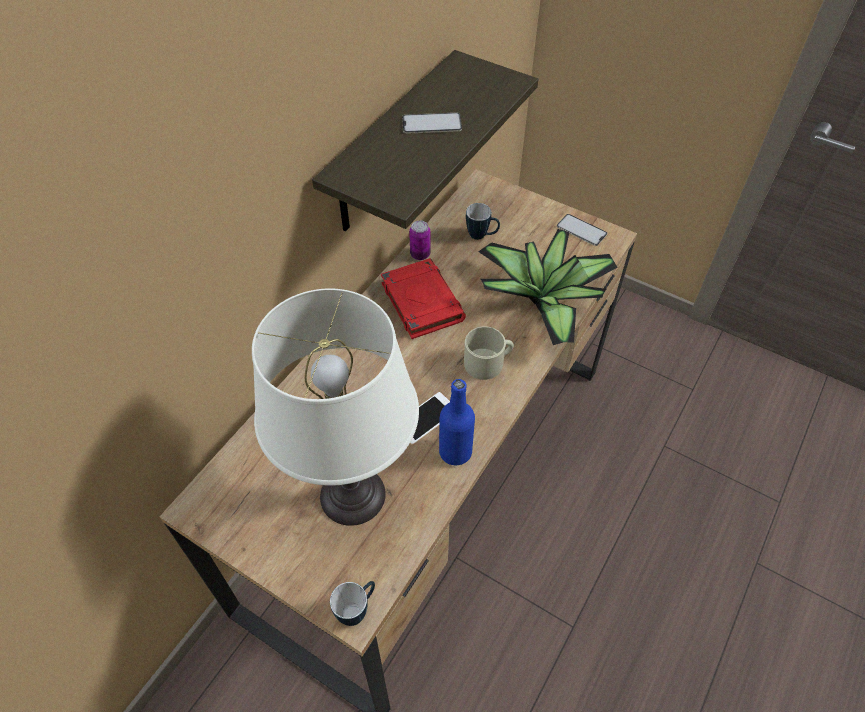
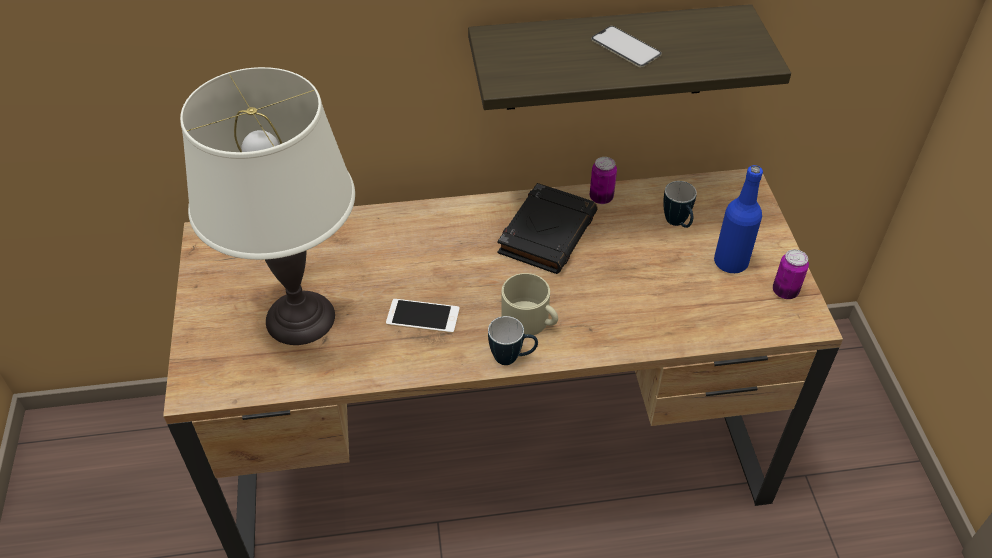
camera: 50 degrees right, 5 degrees down
mug [330,581,375,626] -> mug moved to [488,316,538,365]
red book [381,258,466,339] -> black book [498,183,598,274]
blue bottle [439,379,475,465] -> blue bottle moved to [714,165,763,273]
potted plant [478,229,618,345] -> none
phone [557,214,607,246] -> can [773,249,809,299]

